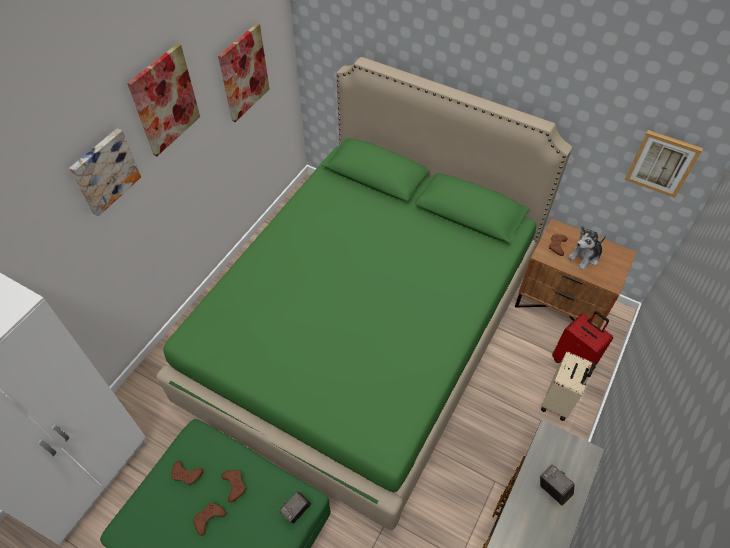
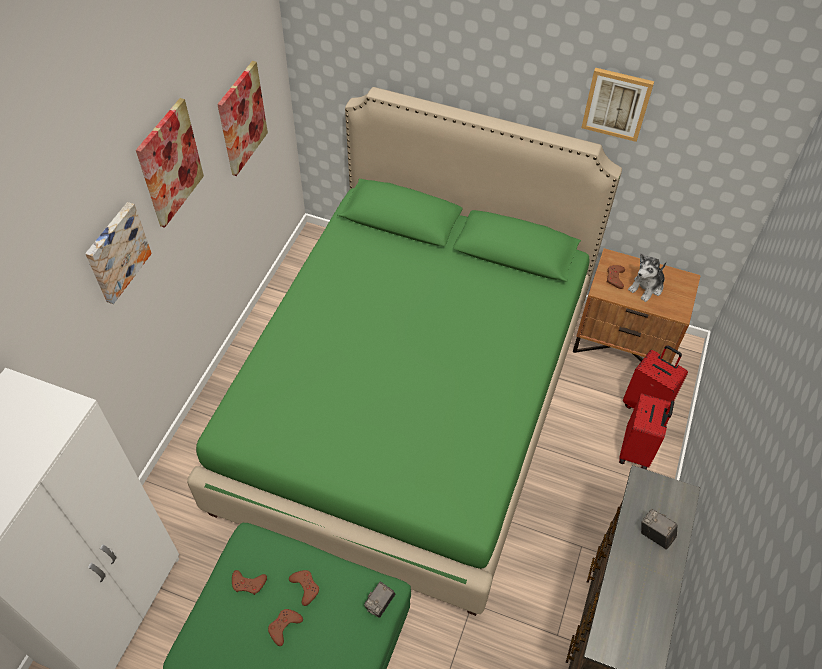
camera: 10 degrees left, 0 degrees up
beige suitcase [541,351,596,421] -> red suitcase [619,393,674,470]
picture [625,130,703,198] -> picture moved to [581,68,654,142]

